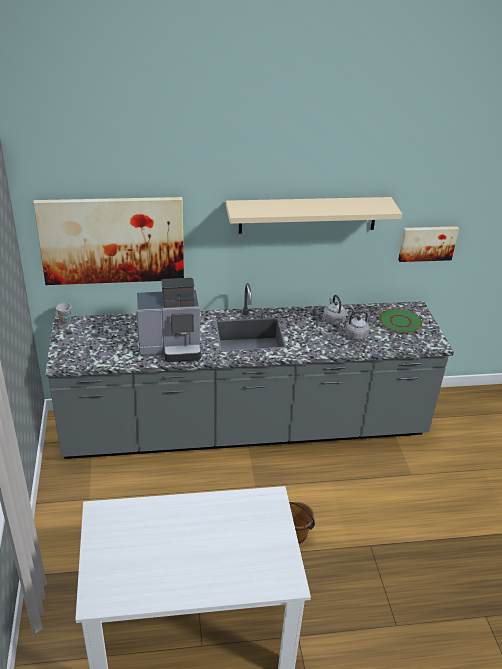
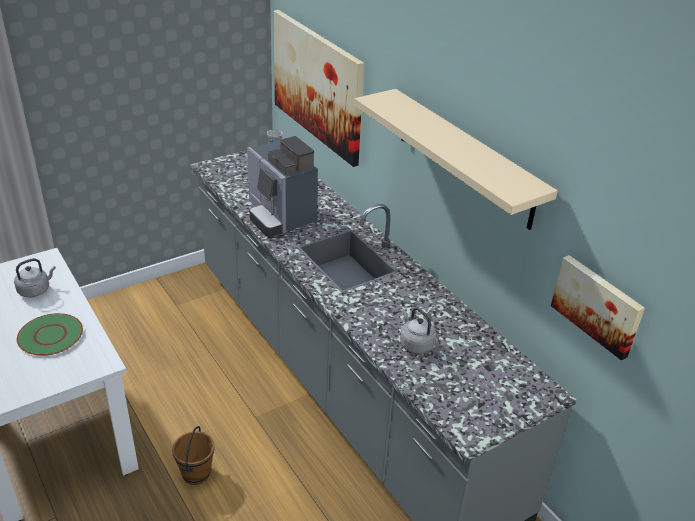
camera: 65 degrees right, 0 degrees up
grey kettle [323,295,347,325] -> grey kettle moved to [14,258,56,297]
green plate [379,308,422,333] -> green plate moved to [17,313,83,356]

